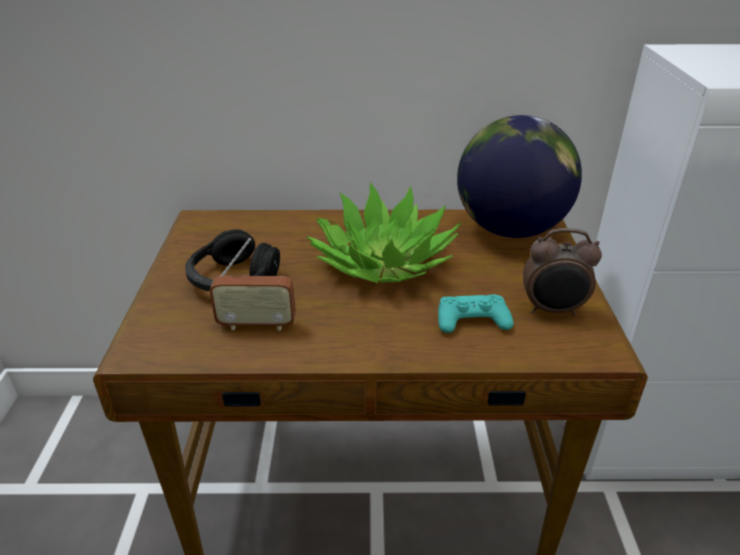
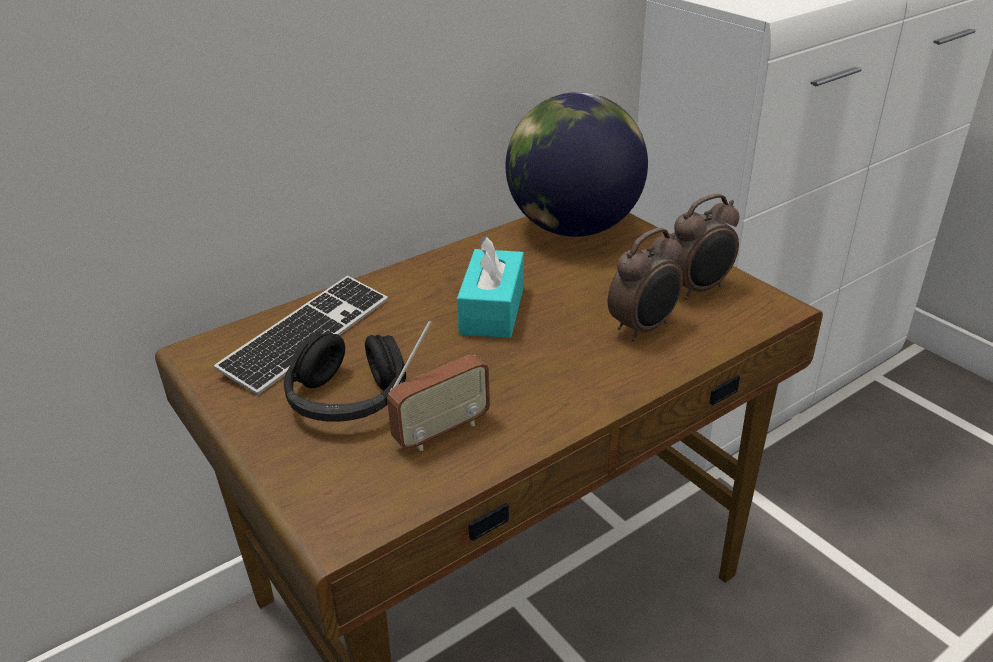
camera: 35 degrees left, 0 degrees up
potted plant [306,182,462,283] -> turquoise tissue box [457,236,524,338]
turquoise game controller [438,294,514,333] -> alarm clock [608,227,683,341]
none -> keyboard [214,276,388,395]

